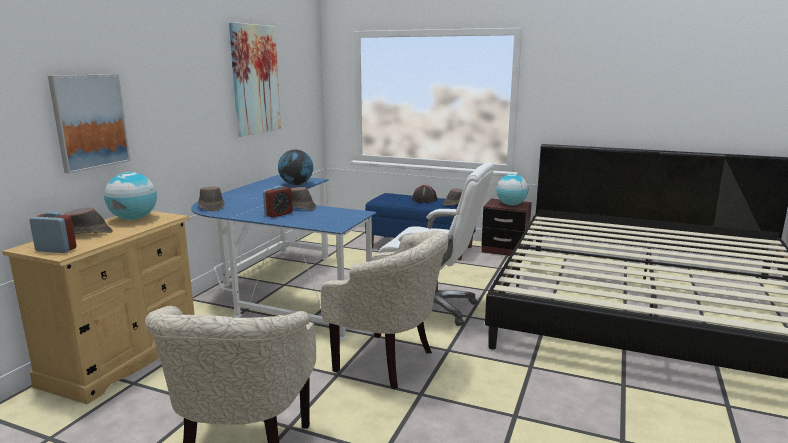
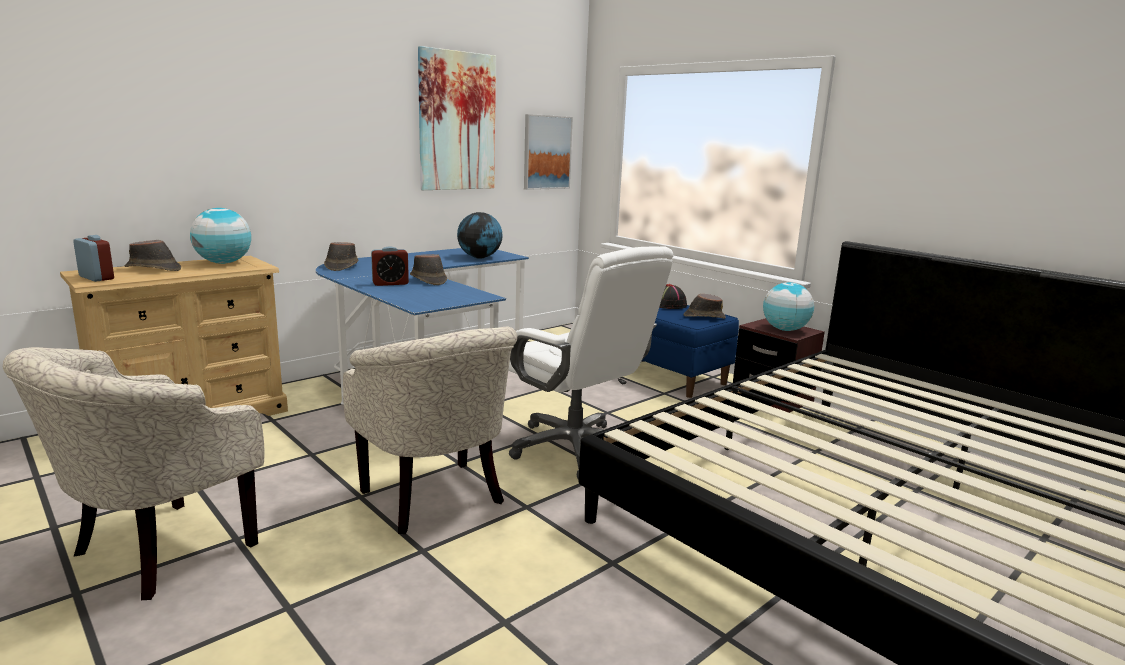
camera: 25 degrees right, 0 degrees up
picture [48,74,131,174] -> picture moved to [524,114,573,190]

